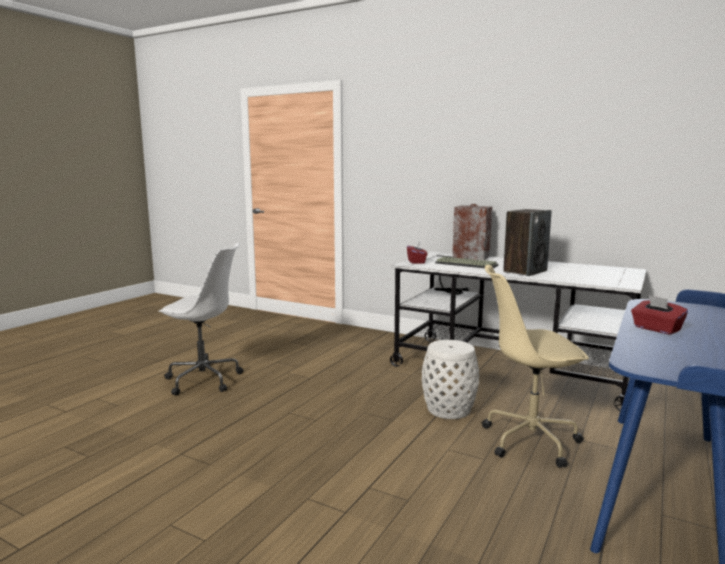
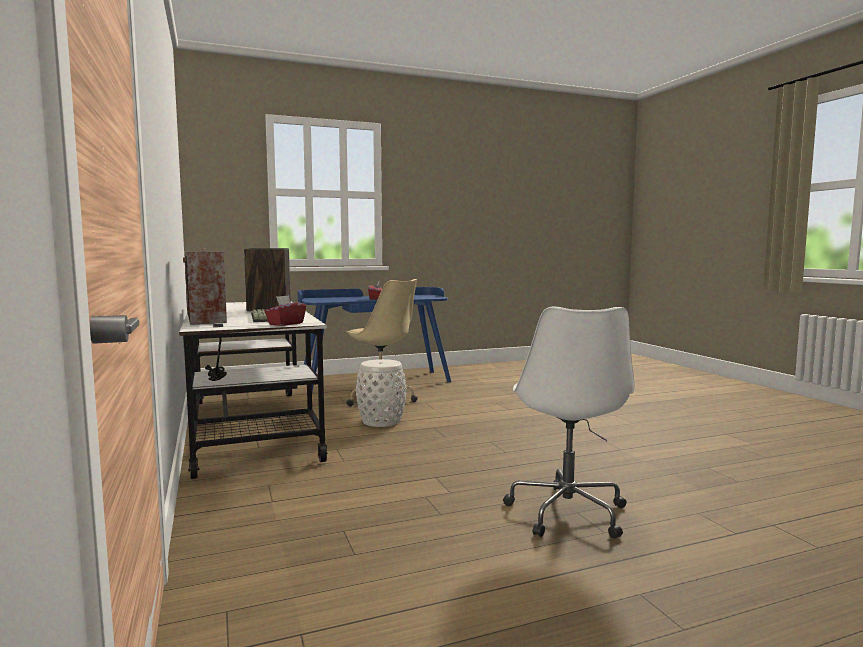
camera: 140 degrees left, 5 degrees down
white office chair [158,243,244,396] -> white office chair turned 135 degrees counterclockwise [503,307,634,538]

